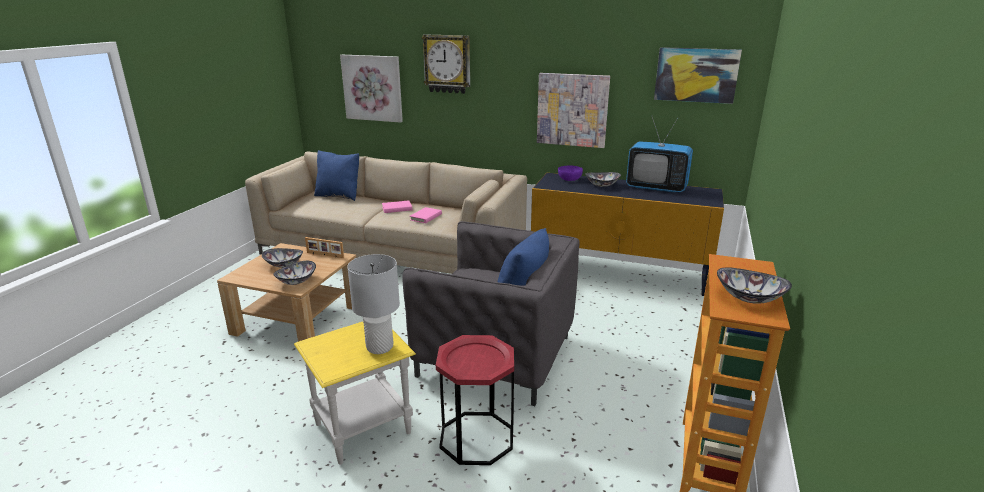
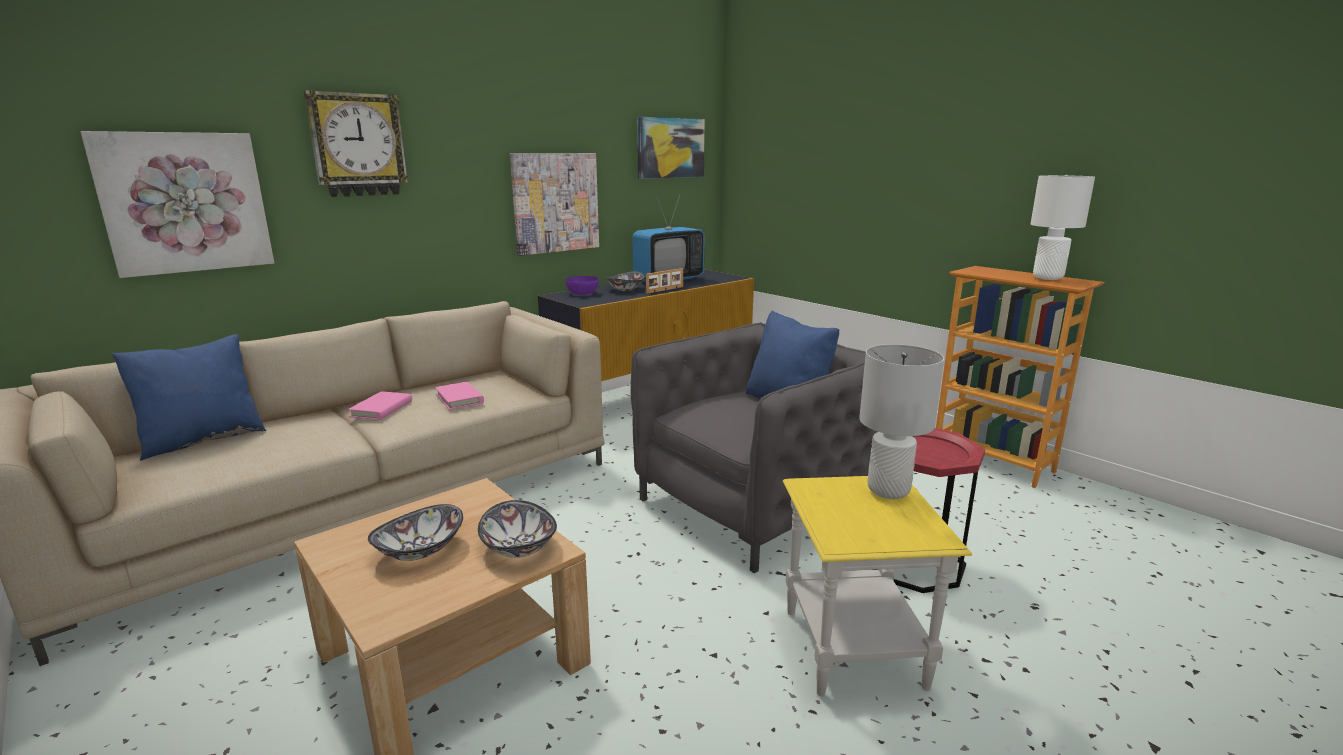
camera: 60 degrees left, 5 degrees down
picture frame [305,237,344,258] -> picture frame moved to [646,268,683,294]
bowl [717,267,792,304] -> white table lamp [1030,175,1095,280]

